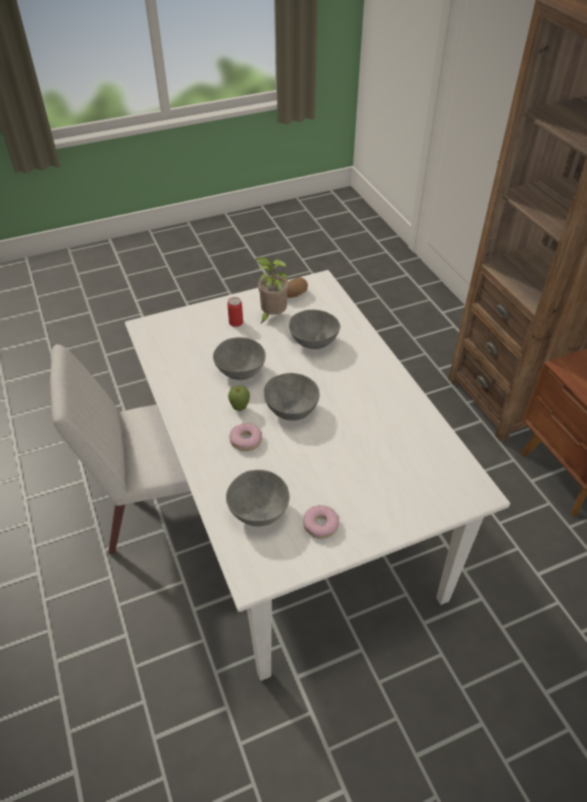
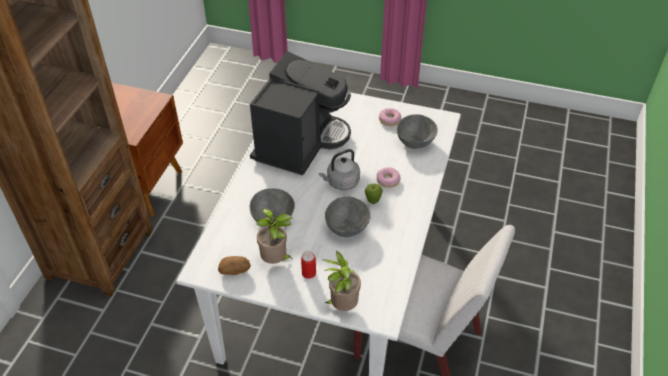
camera: 140 degrees left, 0 degrees up
grey bowl [264,373,320,421] -> grey kettle [319,149,360,190]
none -> coffee machine [250,51,351,175]
none -> potted plant [323,251,361,311]

